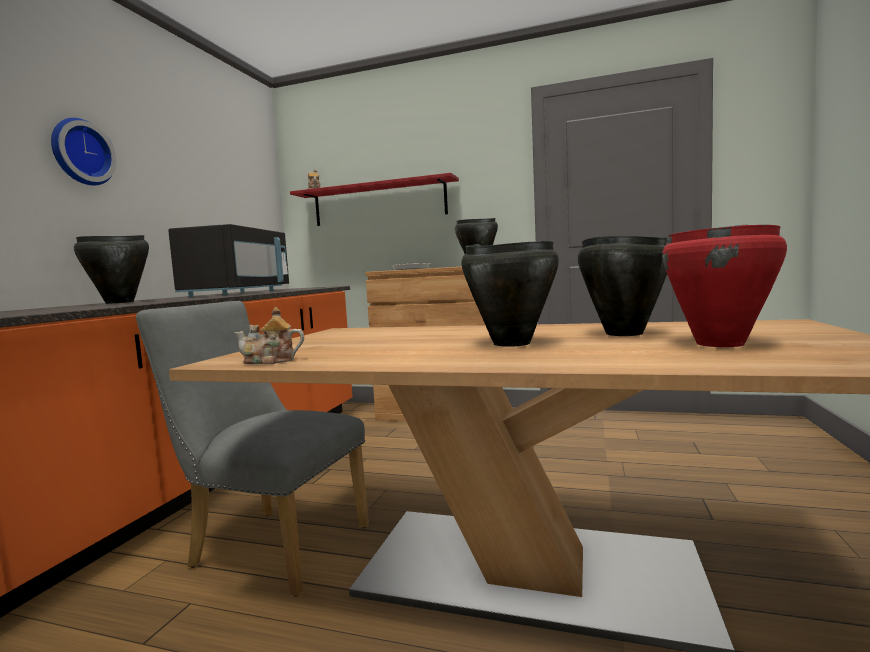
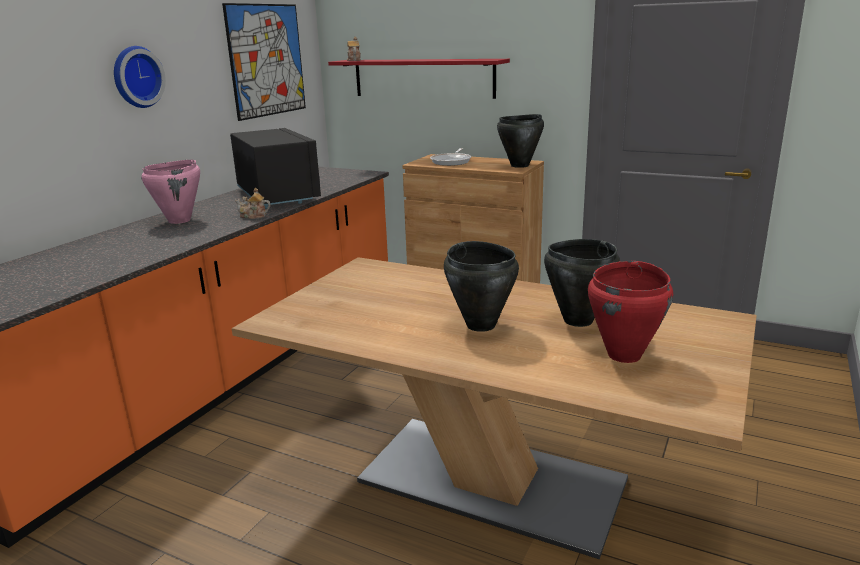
camera: 10 degrees right, 15 degrees up
black cooking pot [74,235,149,304] -> pink cooking pot [141,160,200,224]
grey chair [136,301,369,597] -> none
black microwave [168,224,289,297] -> black microwave turned 45 degrees counterclockwise [230,128,321,209]
teapot [234,307,304,364] -> teapot moved to [235,188,271,219]
none -> picture [222,3,306,121]

